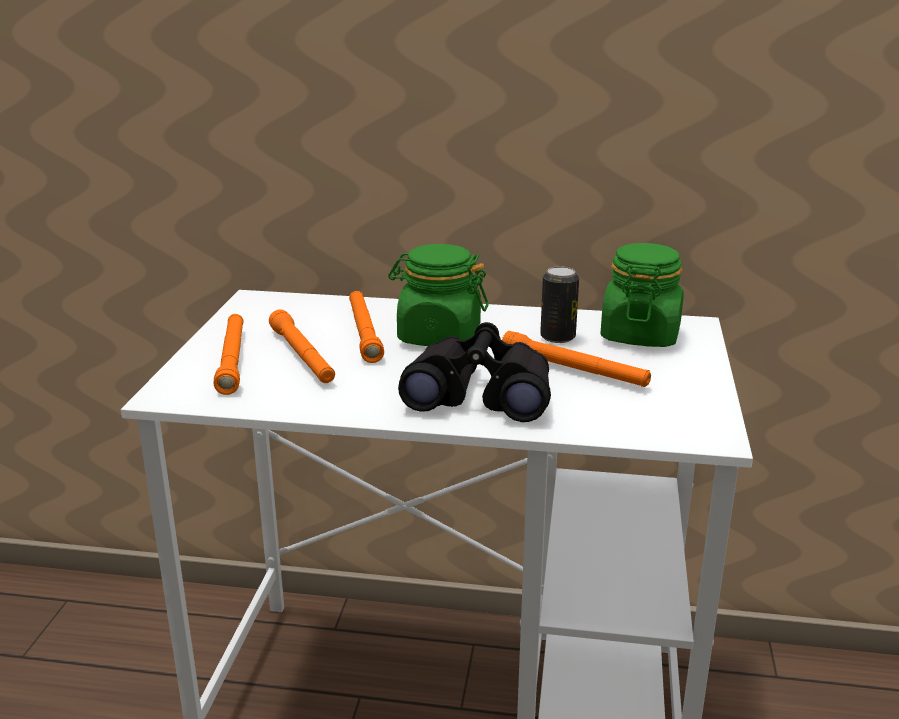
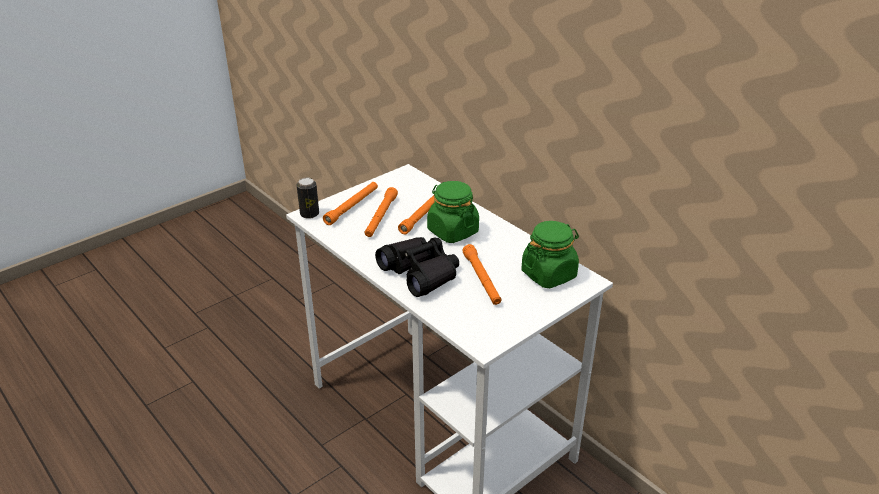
camera: 40 degrees right, 10 degrees up
can [540,266,579,343] -> can moved to [296,178,319,219]

